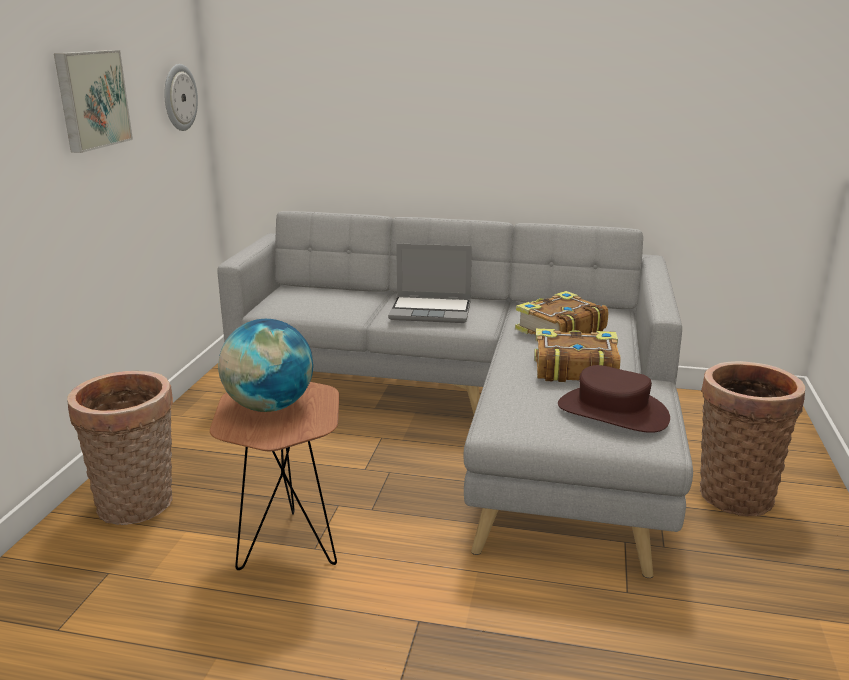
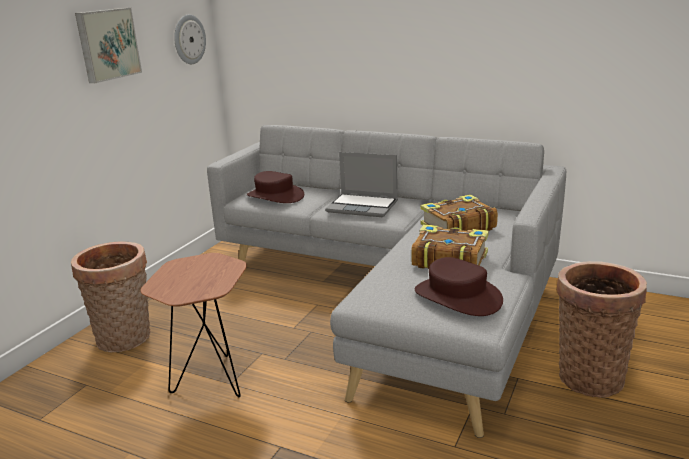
camera: 15 degrees right, 0 degrees up
globe [218,319,313,412] -> none
none -> brown hat [246,171,304,203]

